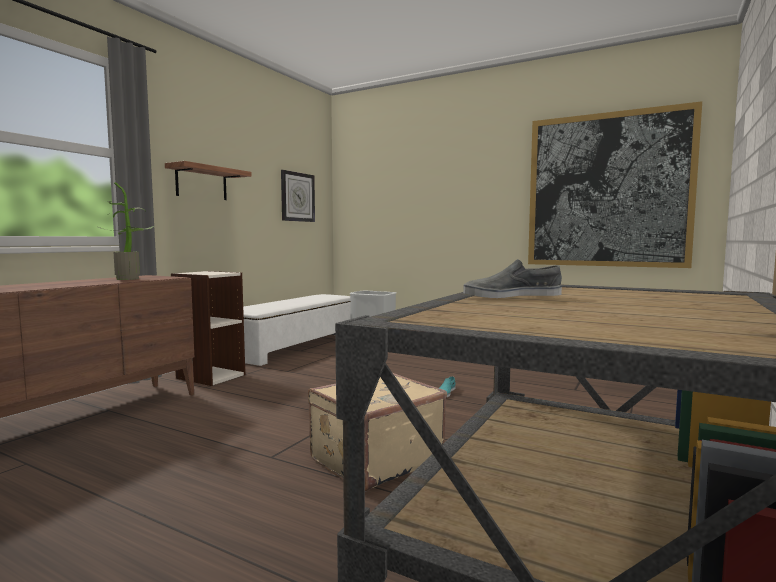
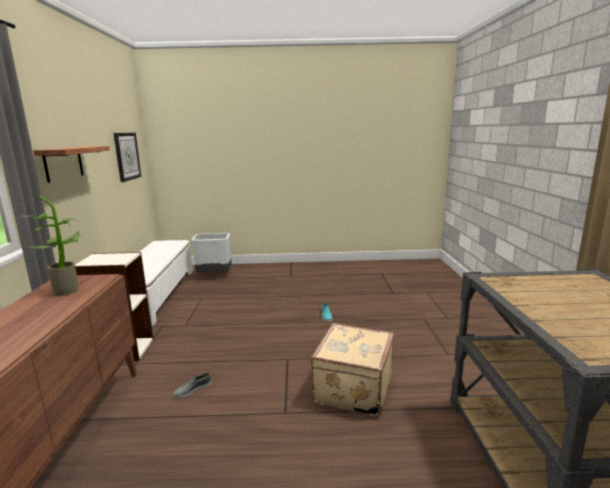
camera: 30 degrees left, 10 degrees up
grey shoe [463,259,562,298] -> grey shoe moved to [174,372,212,398]
picture [528,101,702,268] -> none

